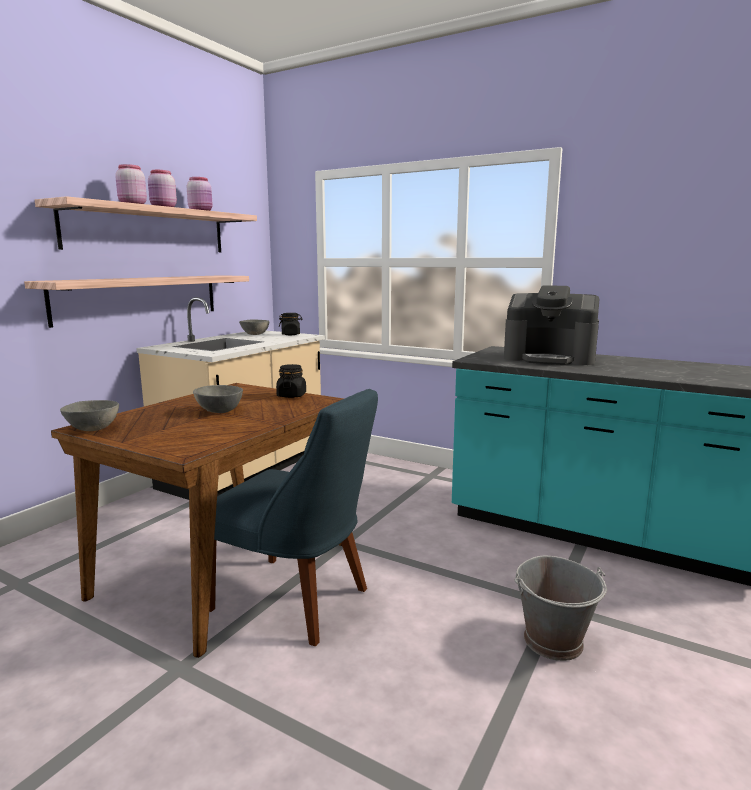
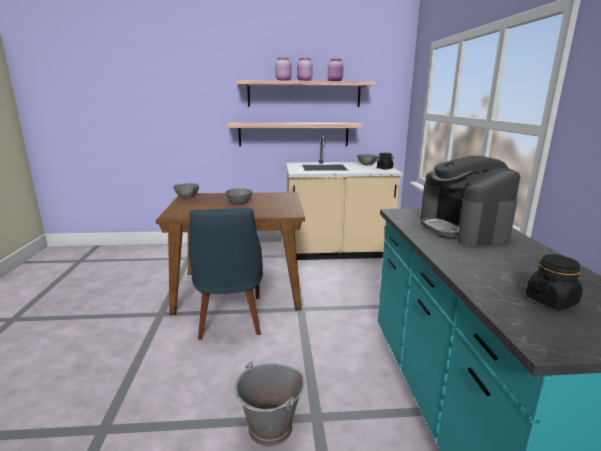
camera: 55 degrees right, 5 degrees up
black jar [276,364,306,398] -> black jar moved to [526,255,583,310]

